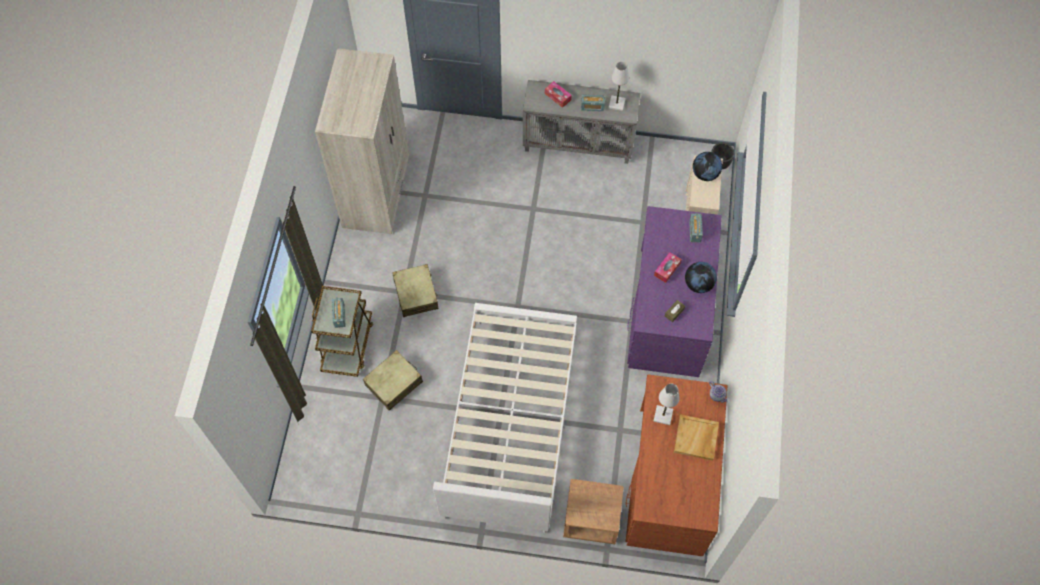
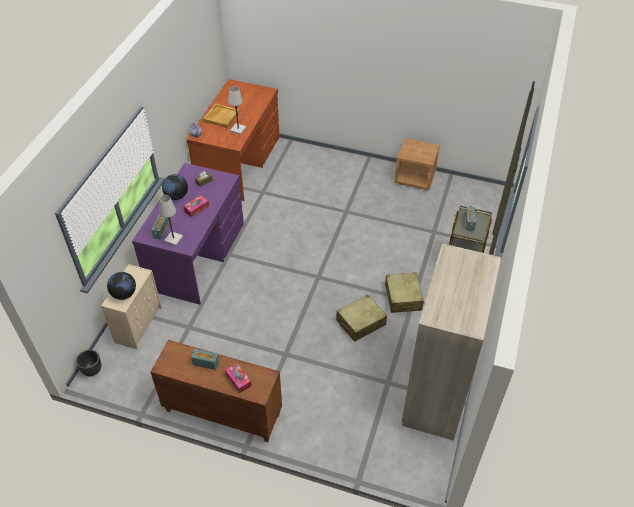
camera: 170 degrees left, 15 degrees down
beige suitcase [363,350,423,411] -> beige suitcase moved to [336,295,387,342]
white bed [433,303,577,533] -> none
grey cabinet [523,80,640,164] -> brown cabinet [150,340,282,442]
brown nightstand [563,479,624,544] -> brown nightstand moved to [394,138,440,190]
white table lamp [609,62,629,111] -> white table lamp moved to [159,195,183,246]

